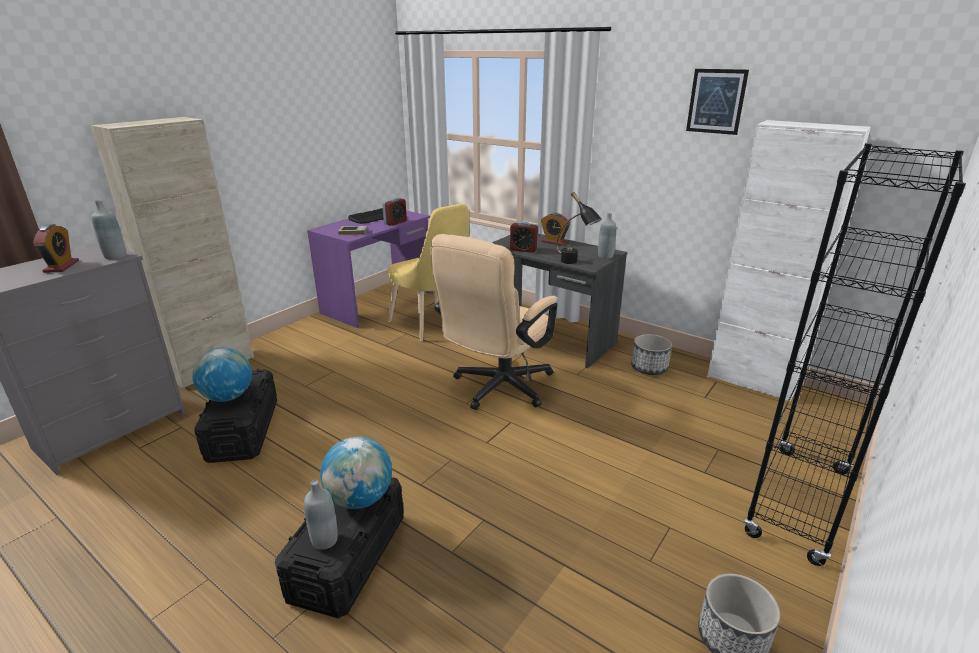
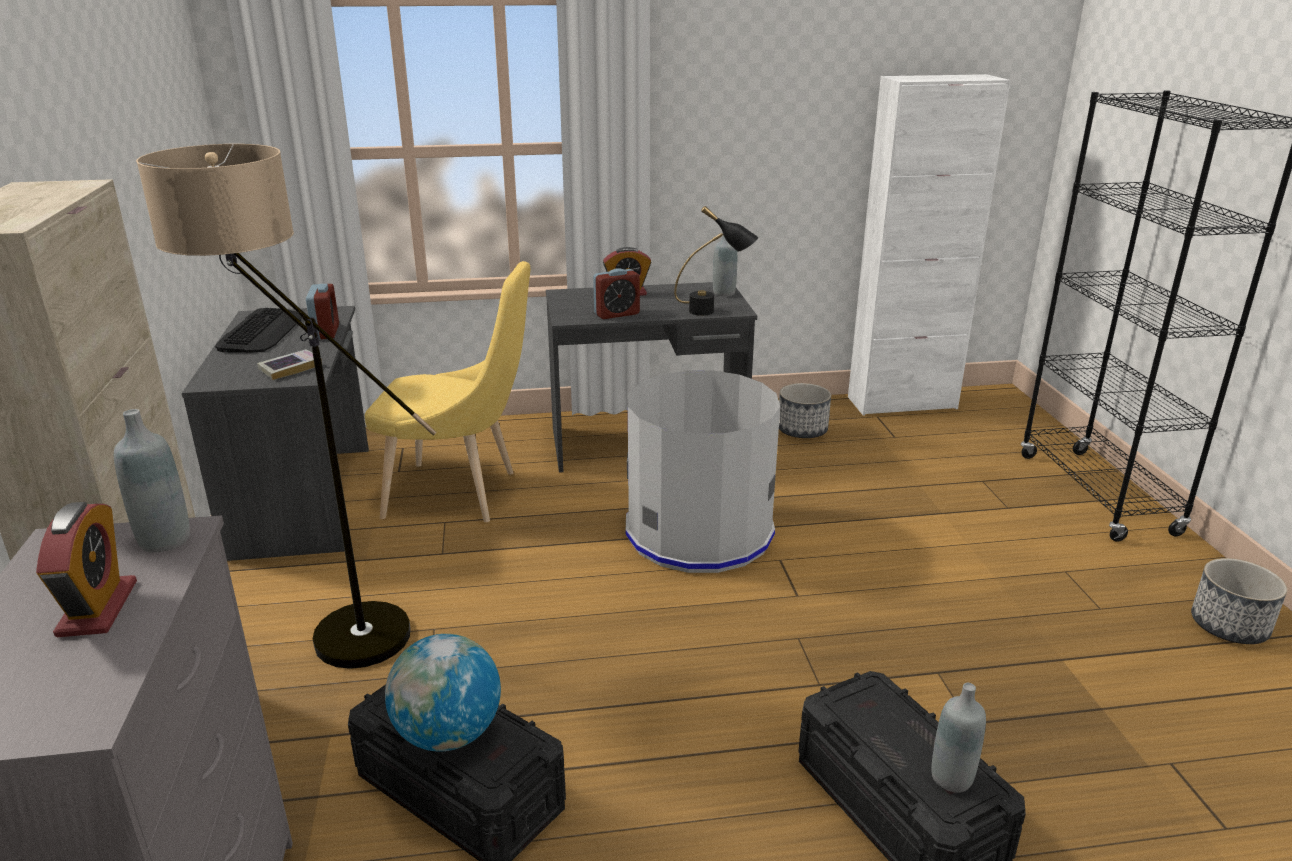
camera: 45 degrees left, 0 degrees up
alarm clock [33,224,79,273] -> alarm clock turned 45 degrees clockwise [36,502,137,637]
purple desk [307,211,432,328] -> grey desk [182,306,369,561]
globe [320,436,392,509] -> none
beige office chair [430,234,557,410] -> grey trash can [626,370,780,573]
picture [686,69,749,135] -> none
none -> floor lamp [136,144,437,669]

